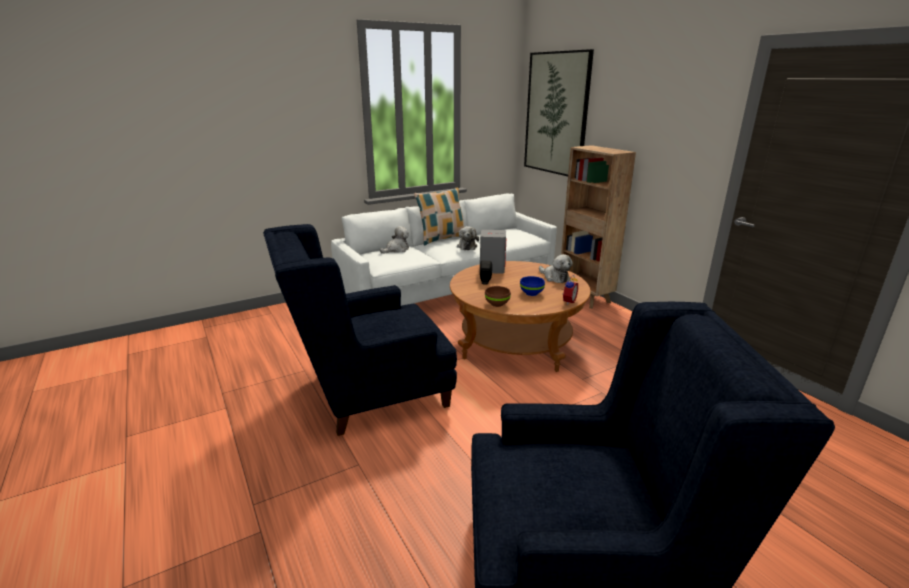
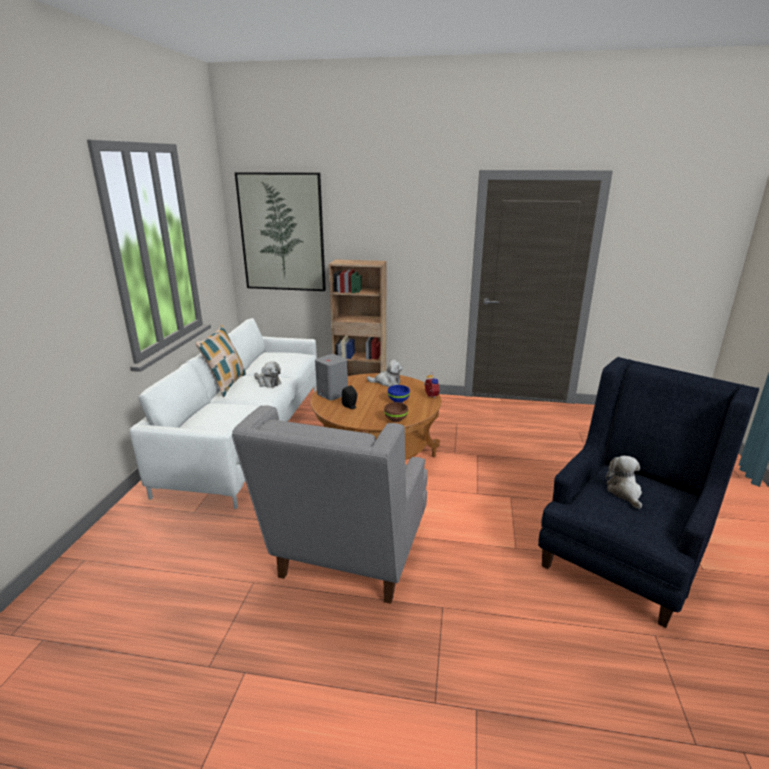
camera: 50 degrees left, 0 degrees up
blue armchair [263,224,457,436] -> grey armchair [232,405,427,604]
plush toy [380,226,409,253] -> plush toy moved to [606,456,642,509]

